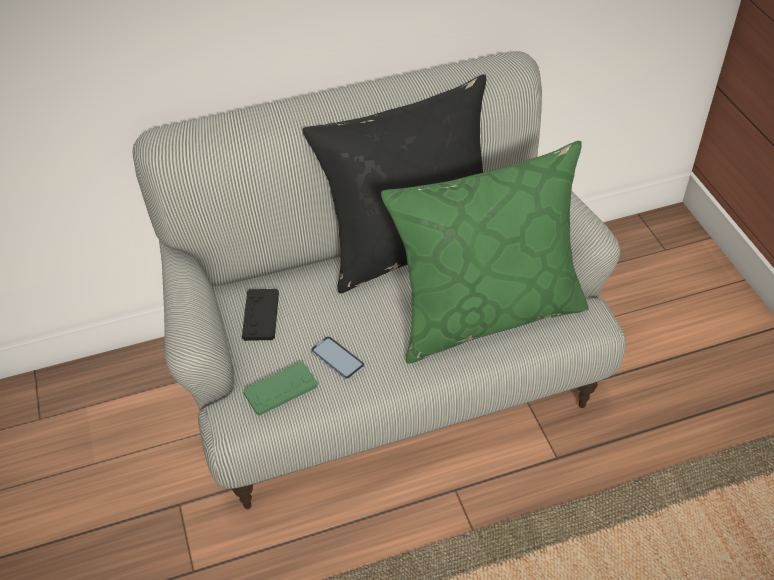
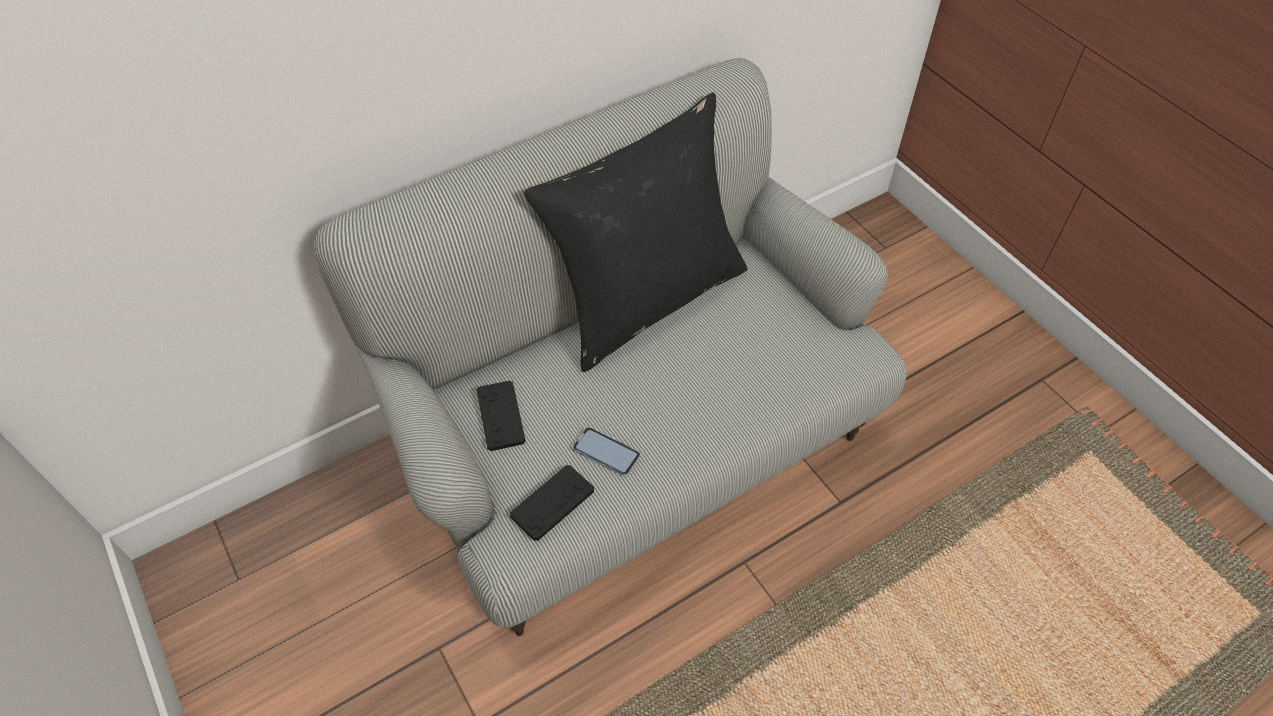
camera: 15 degrees left, 5 degrees up
green game controller [243,362,318,416] -> black game controller [510,465,594,541]
green pillow [381,141,589,364] -> none

